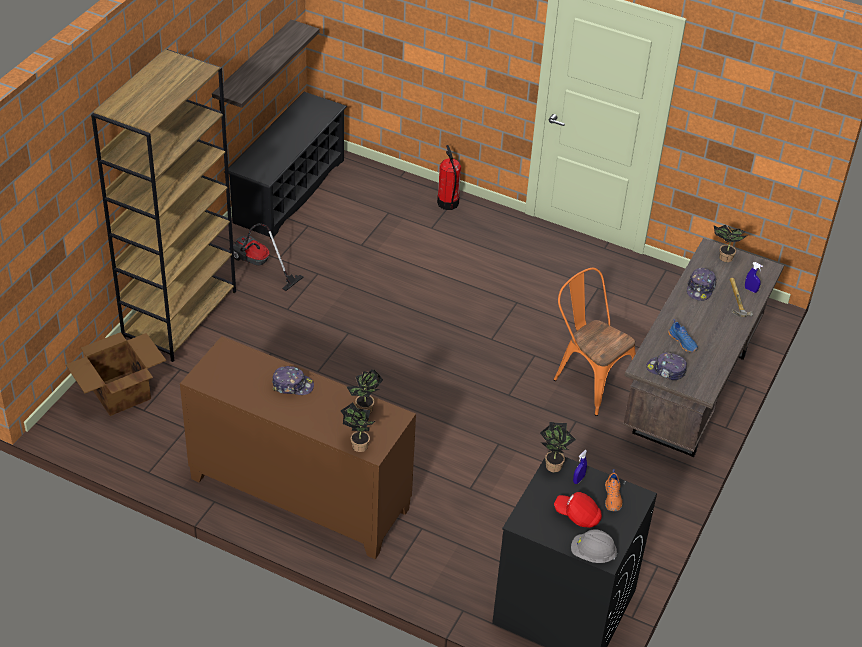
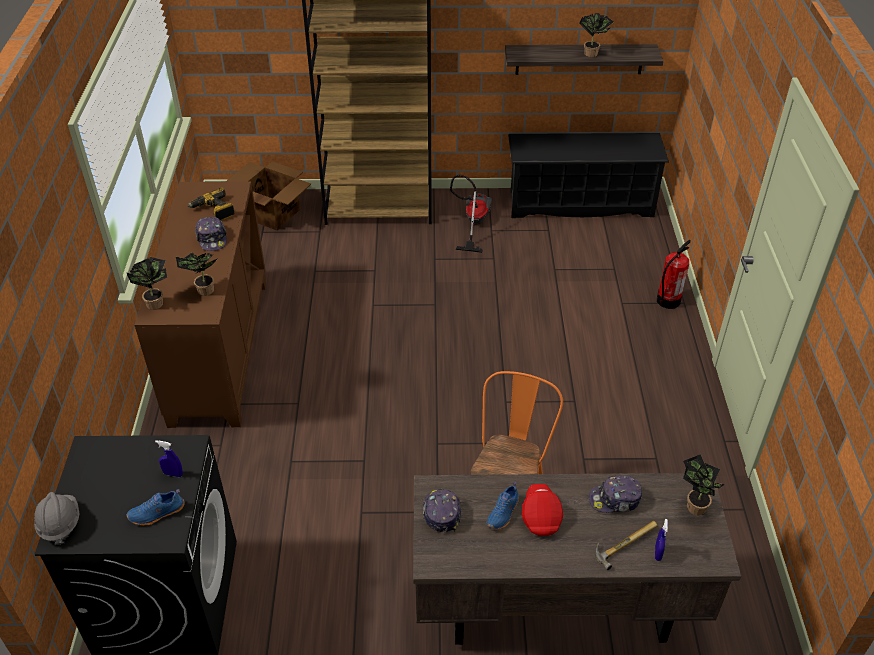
camera: 65 degrees right, 0 degrees up
potted plant [540,422,576,472] -> potted plant moved to [579,13,614,57]
red cap [554,492,602,528] -> red cap moved to [522,484,563,536]
orange shoe [605,469,622,511] -> blue shoe [127,489,185,526]
none -> power drill [187,188,235,220]

